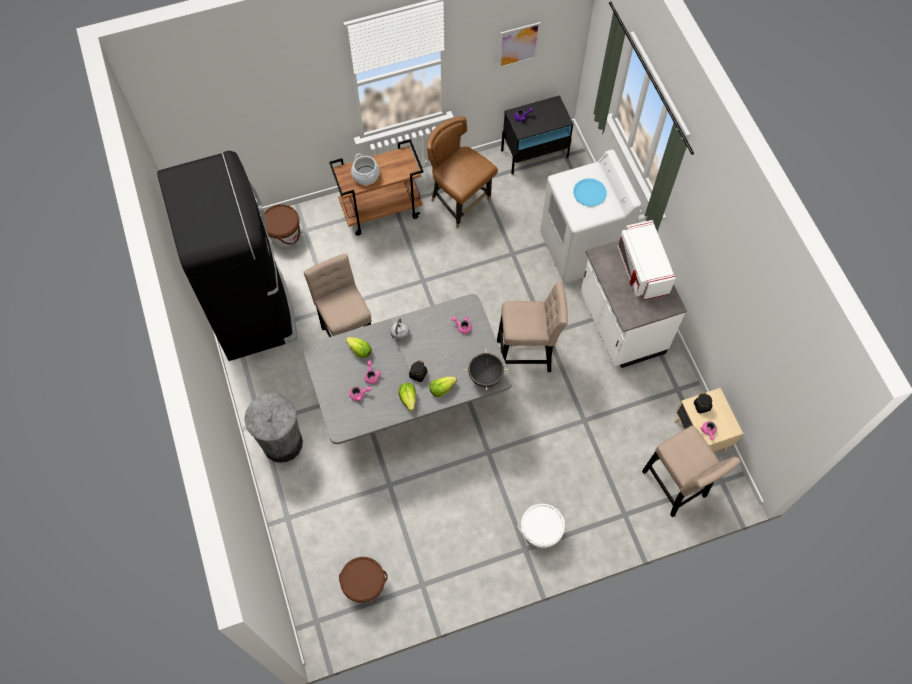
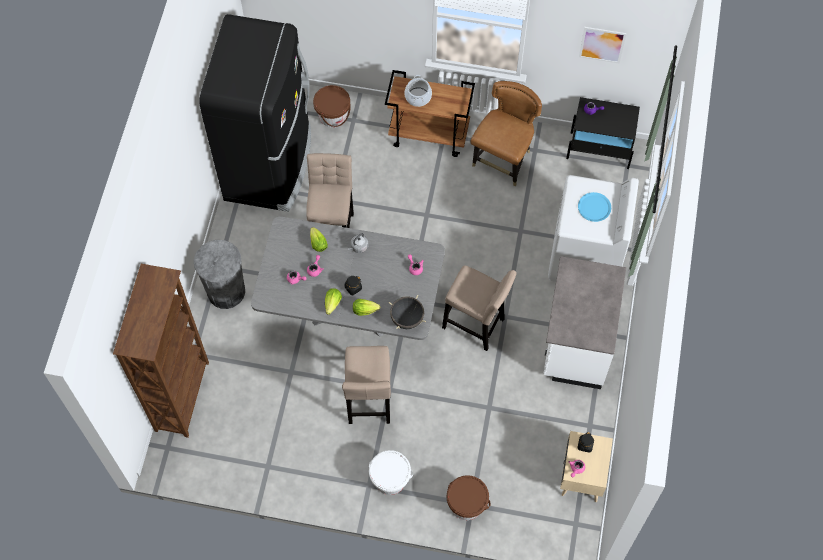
camera: 30 degrees right, 0 degrees up
brown bucket [339,557,387,603] -> brown bucket moved to [447,475,491,520]
brown chair [427,117,498,228] -> brown chair turned 45 degrees clockwise [470,81,542,187]
white microwave [618,220,676,300] -> none
beige stool [642,426,741,518] -> beige stool moved to [342,346,391,424]
none -> brown bookcase [113,264,209,438]

